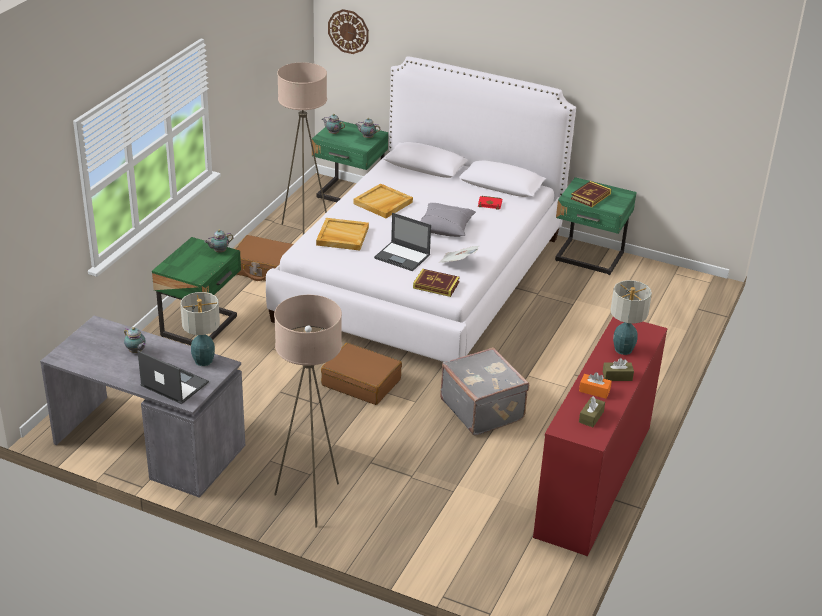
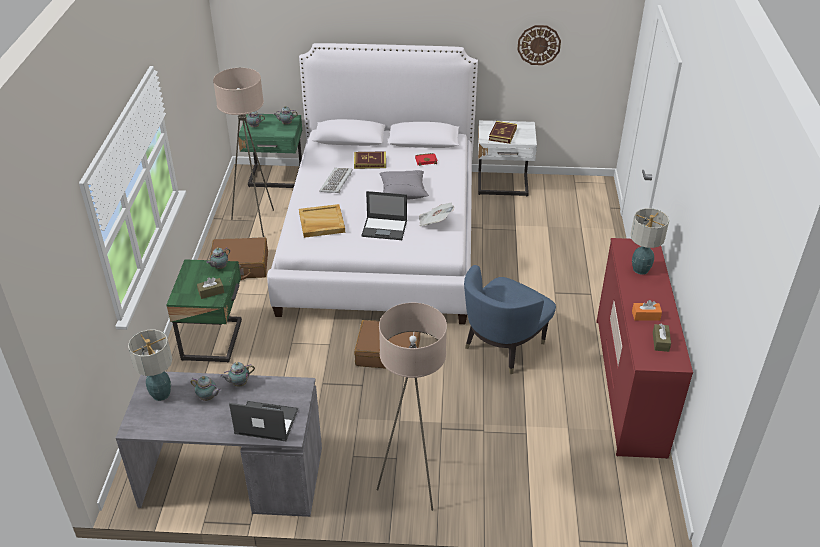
camera: 20 degrees left, 5 degrees up
table lamp [180,292,220,366] -> table lamp moved to [128,329,172,401]
wall clock [328,9,369,54] -> wall clock moved to [517,25,561,65]
beige tray [353,183,413,218] -> keyboard [319,168,353,193]
book [413,269,460,297] -> book moved to [354,151,386,169]
grey suitcase [440,347,529,435] -> blue armchair [464,265,556,374]
green nightstand [555,177,636,275] -> white nightstand [478,120,537,196]
brown tissue box [603,358,634,381] -> brown tissue box moved to [197,277,224,299]
none -> teapot [220,362,255,387]

